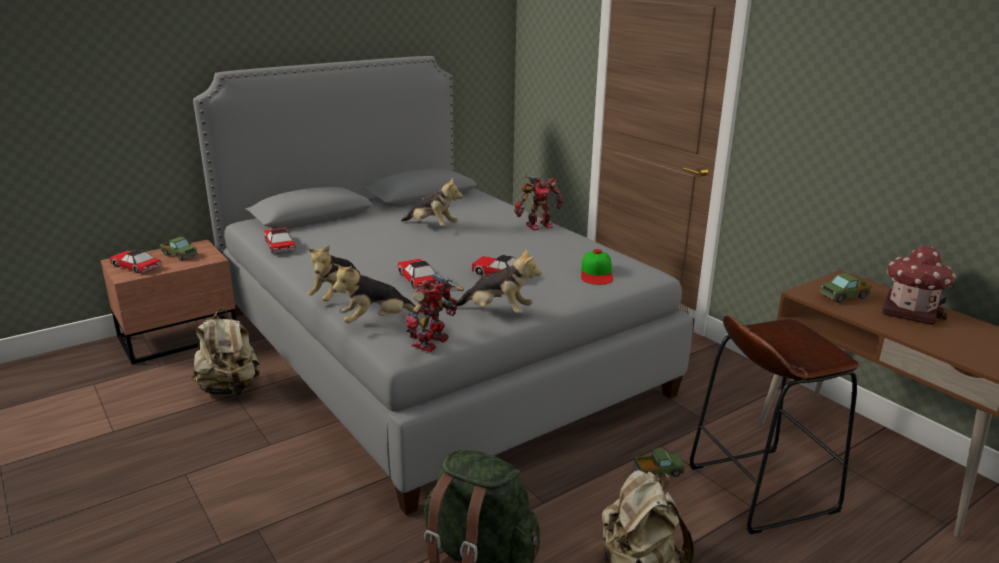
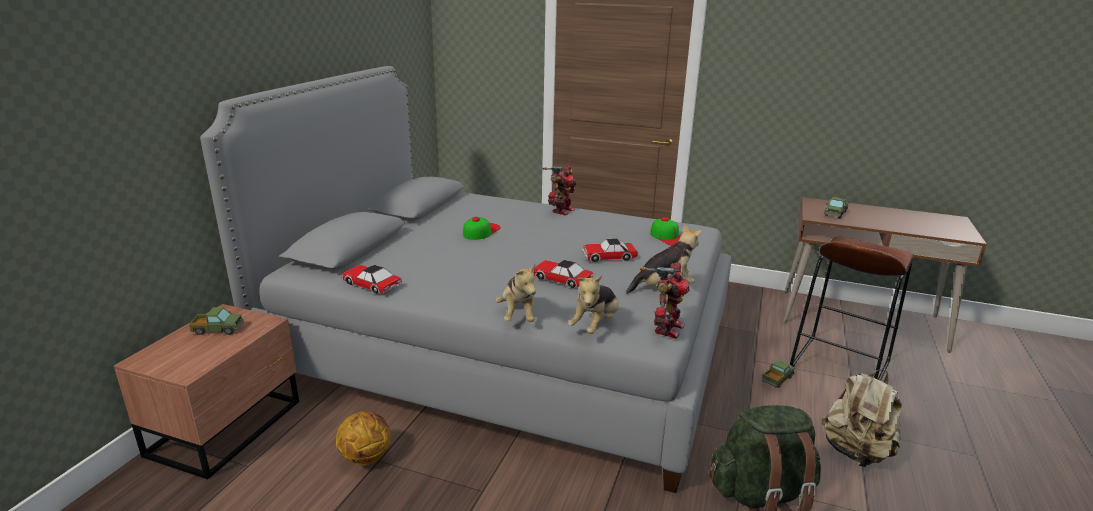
camera: 35 degrees left, 0 degrees up
toy car [110,250,162,273] -> none
beige backpack [191,308,260,396] -> basketball [336,411,391,466]
plush toy [401,177,463,226] -> cap [463,217,501,240]
toy robot [405,273,464,352] -> toy robot turned 150 degrees counterclockwise [640,262,689,339]
toy house [882,246,956,325] -> none

